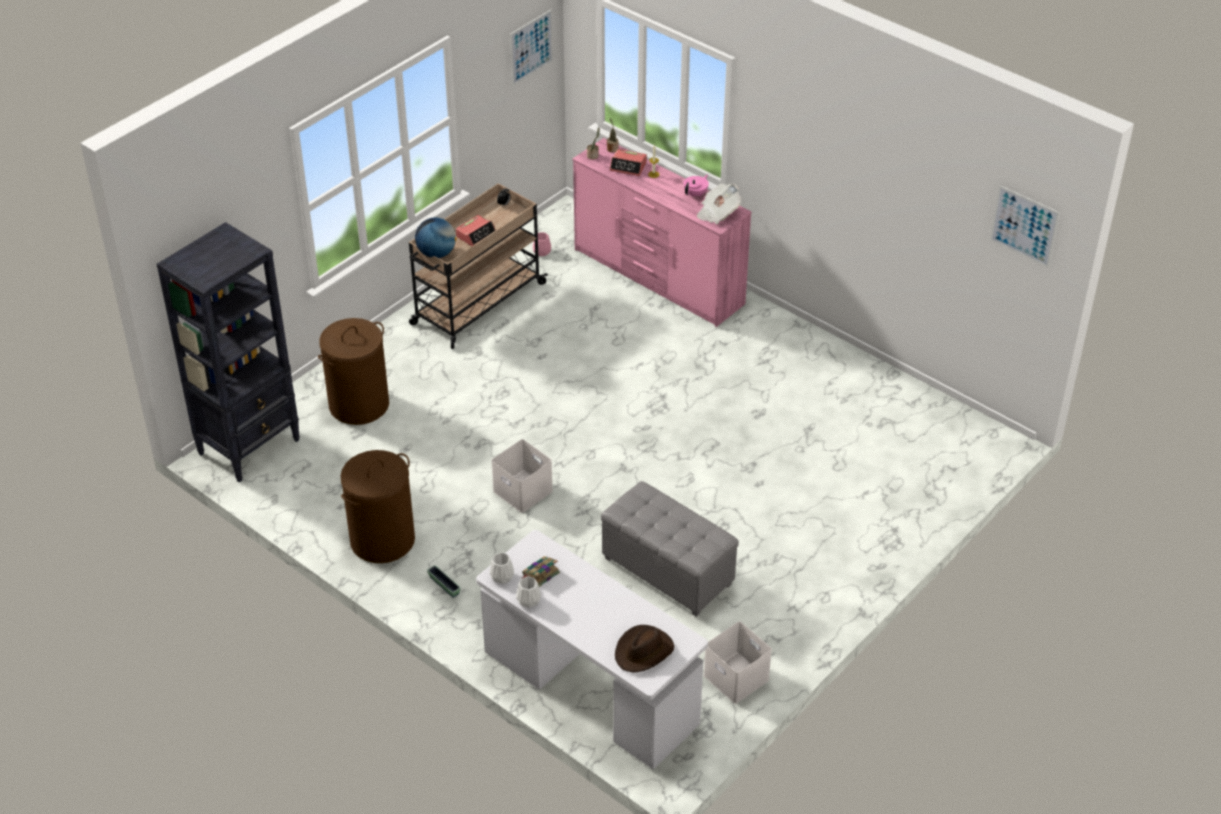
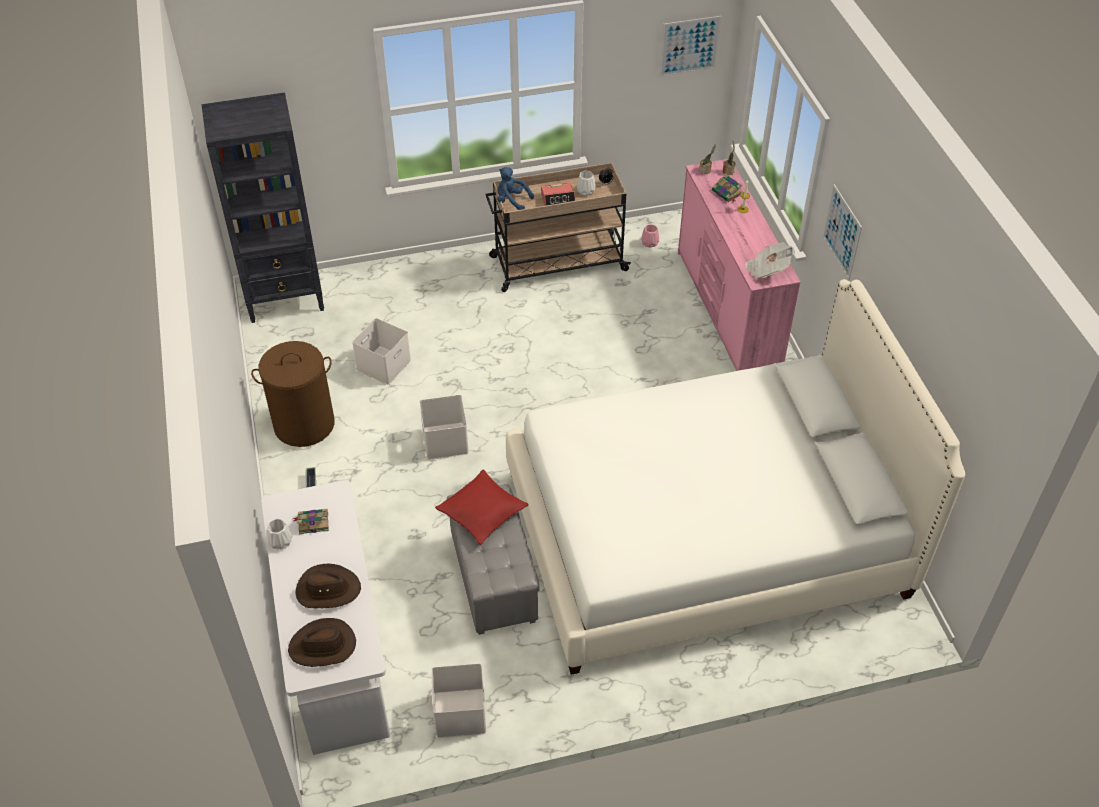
camera: 35 degrees right, 5 degrees up
brown laundry basket [318,318,389,425] -> none
globe [415,218,457,258] -> blue plush toy [497,167,534,210]
white vase [490,553,514,584] -> white vase moved to [577,171,596,196]
alarm clock [610,149,647,176] -> book [712,174,742,202]
pink teapot [683,174,709,197] -> none
picture [990,185,1060,268] -> picture moved to [822,184,862,280]
none -> brown hat [296,564,361,608]
none -> white storage box [352,318,411,385]
none -> red pillow [435,470,528,545]
none -> white bed [506,279,965,675]

